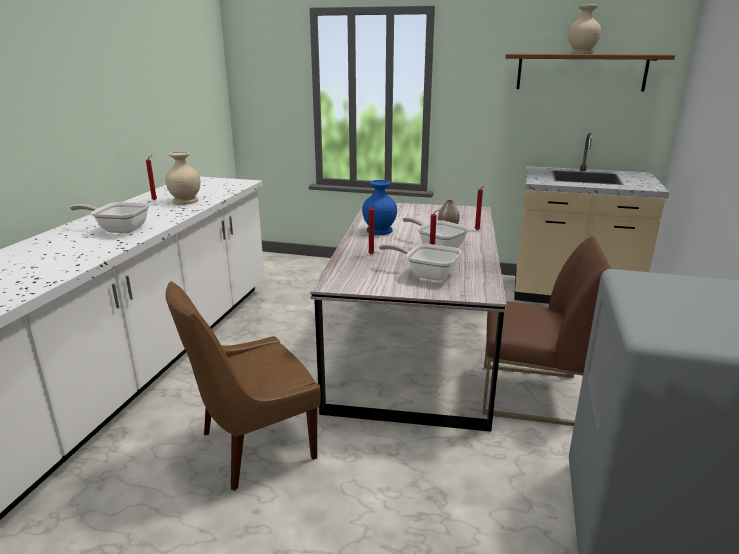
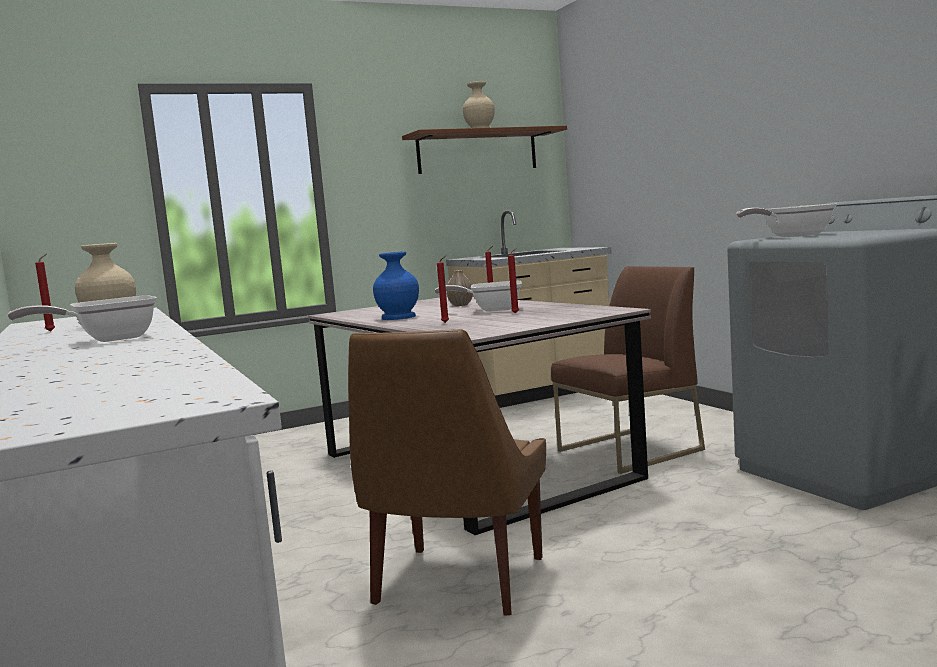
camera: 40 degrees left, 15 degrees down
frying pan [379,244,461,281] -> frying pan moved to [736,204,837,237]

